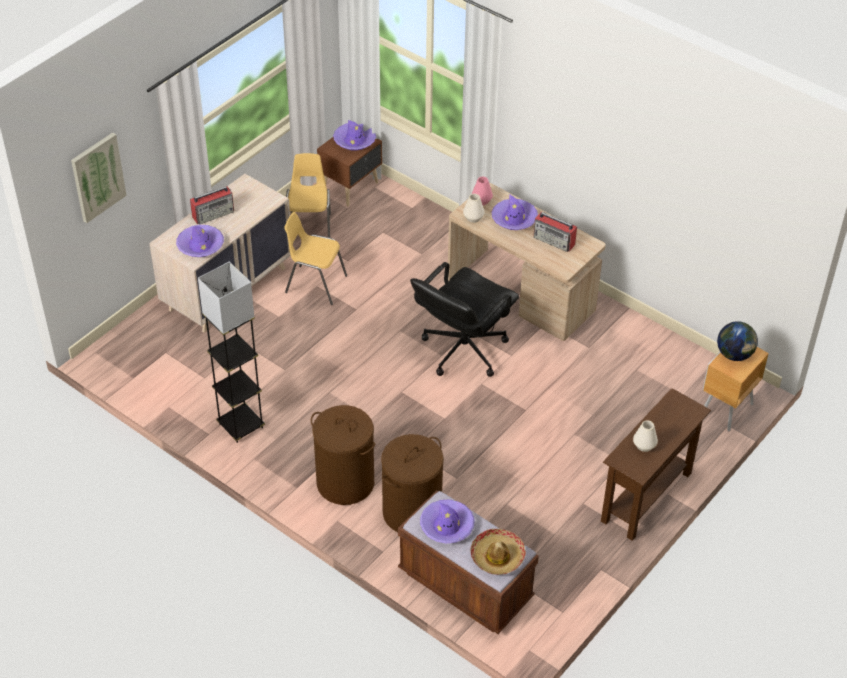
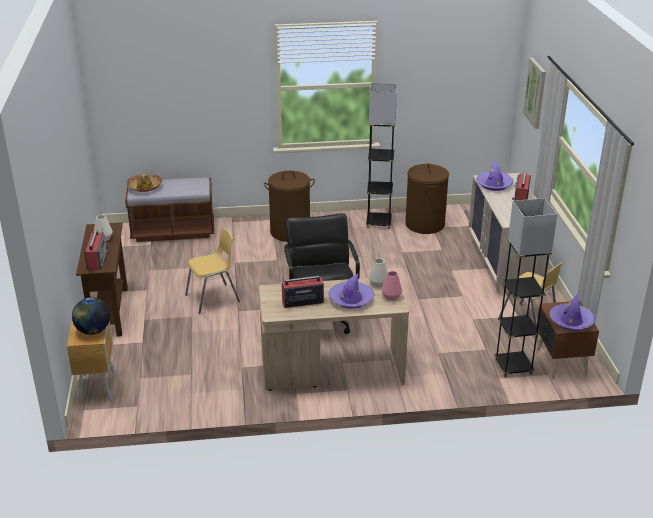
camera: 135 degrees right, 15 degrees down
yellow chair [284,212,347,305] -> yellow chair moved to [185,228,240,314]
brown laundry basket [381,434,444,532] -> brown laundry basket moved to [405,163,449,234]
purple hat [420,499,475,543] -> none
none -> radio [84,228,108,271]
none -> grey floor lamp [494,198,558,377]

